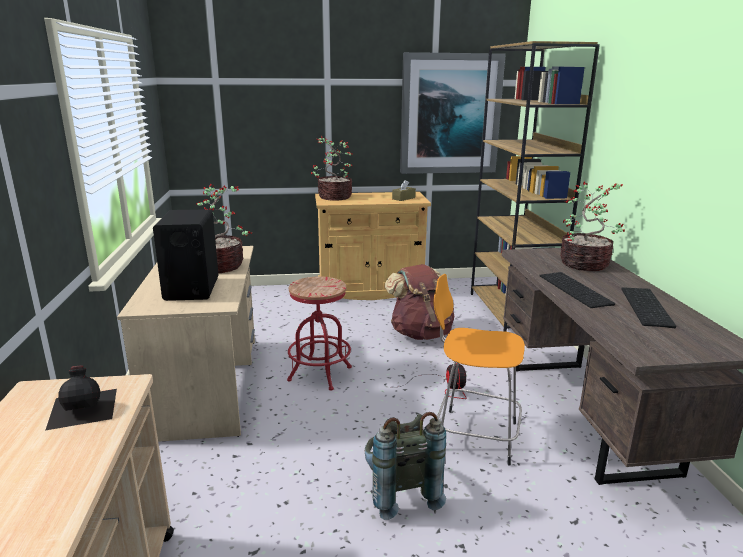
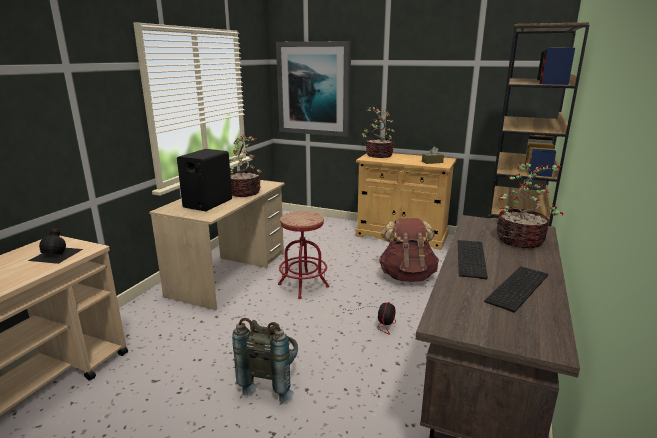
camera: 30 degrees right, 0 degrees up
picture [400,52,506,174] -> picture moved to [276,41,351,137]
orange stool [434,274,525,466] -> none

